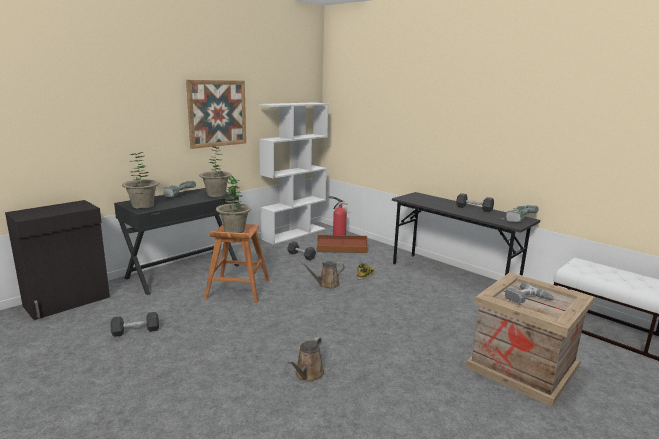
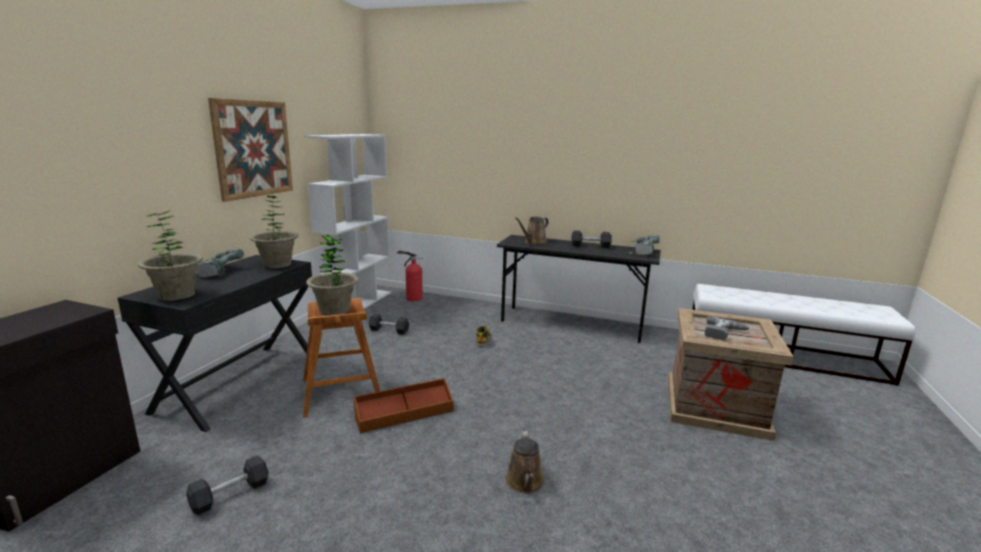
camera: 25 degrees left, 0 degrees up
brown watering can [301,261,345,288] -> brown watering can moved to [515,217,549,245]
brown storage box [317,235,368,253] -> brown storage box moved to [354,378,454,433]

